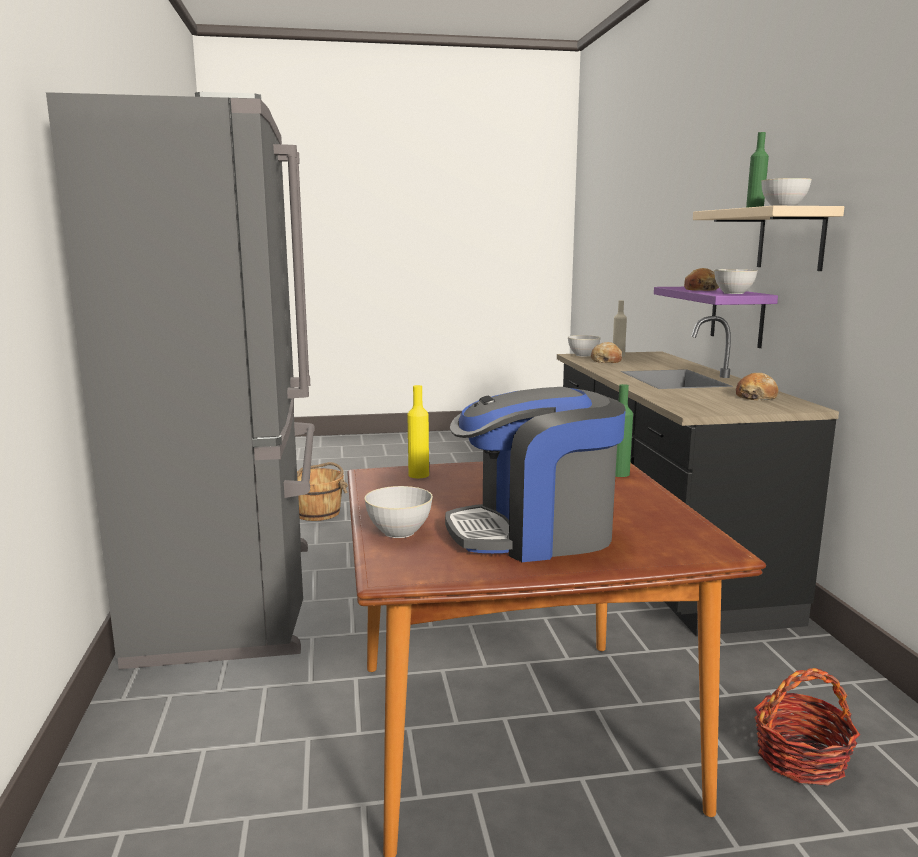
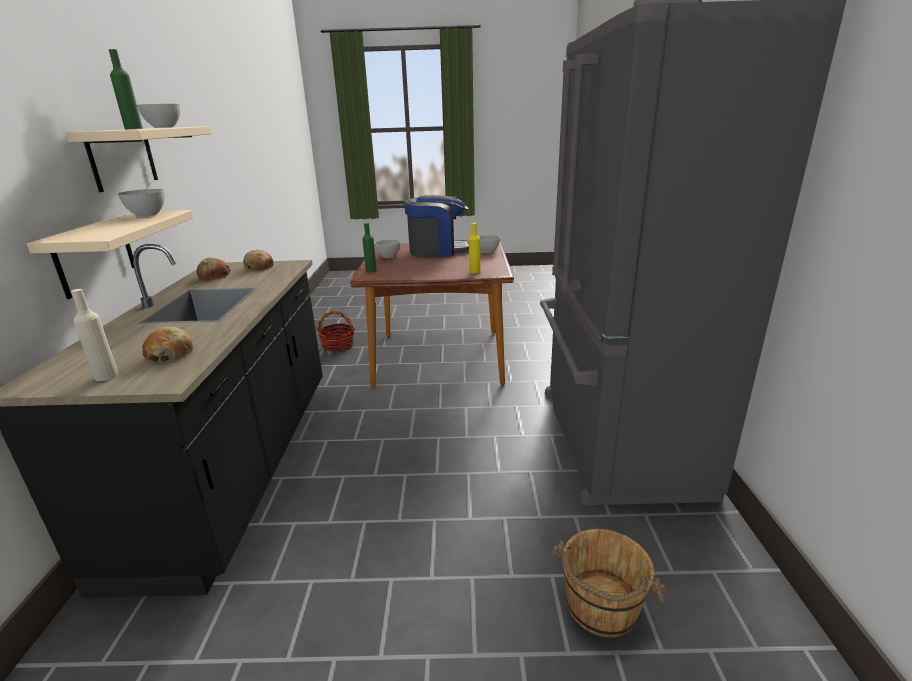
camera: 170 degrees left, 10 degrees up
grey bowl [568,335,601,356] -> grey bowl moved to [374,240,400,258]
purple shelf [654,287,778,348] -> beige shelf [27,210,194,299]
bread [684,268,719,291] -> bread moved to [243,250,274,271]

